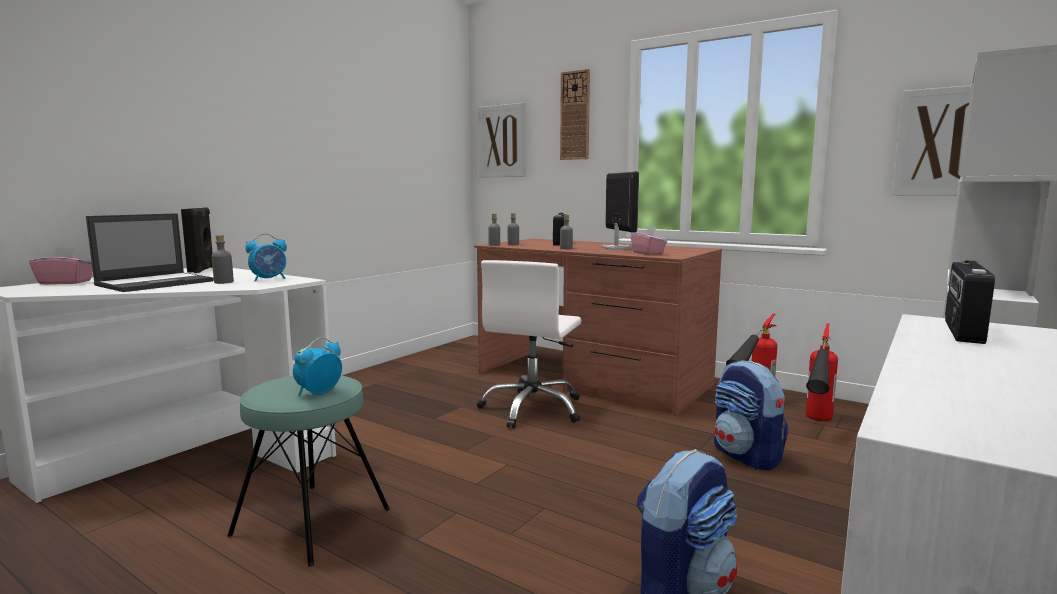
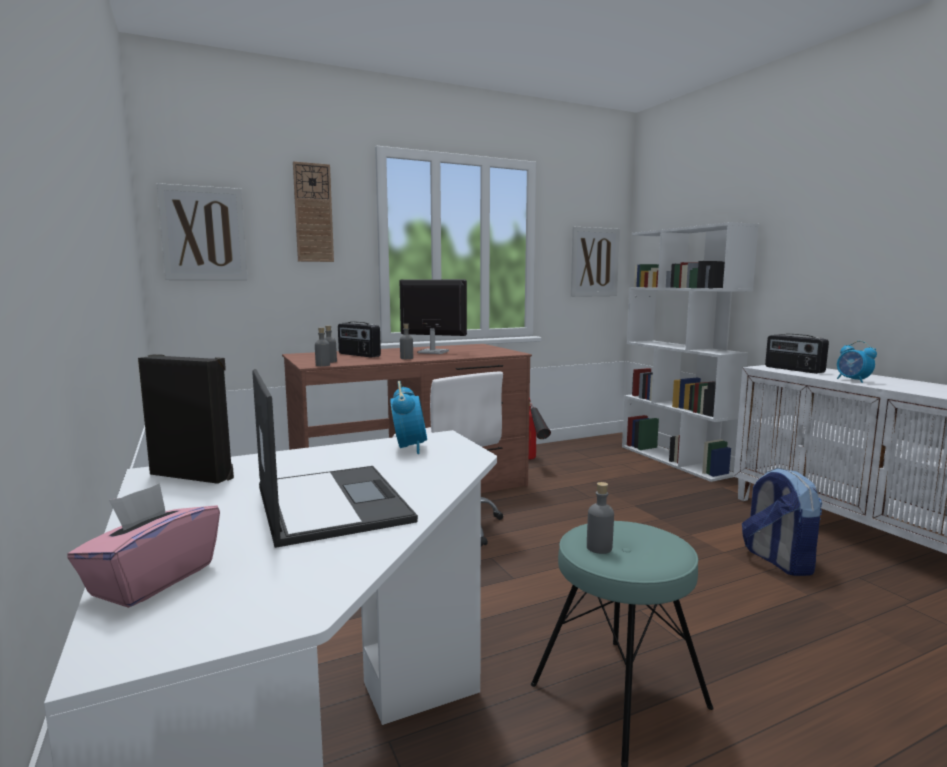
camera: 60 degrees left, 0 degrees up
grey bottle [212,235,234,284] -> grey bottle moved to [587,482,614,554]
alarm clock [293,337,342,397] -> alarm clock moved to [837,341,877,383]
pink tissue box [631,227,667,255] -> none
backpack [714,360,788,471] -> none
fire extinguisher [805,323,838,421] -> none

